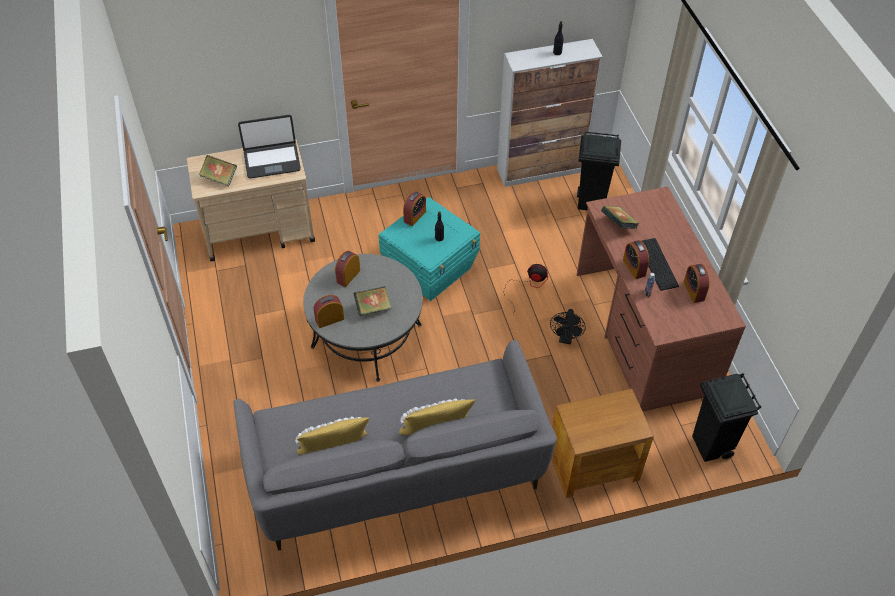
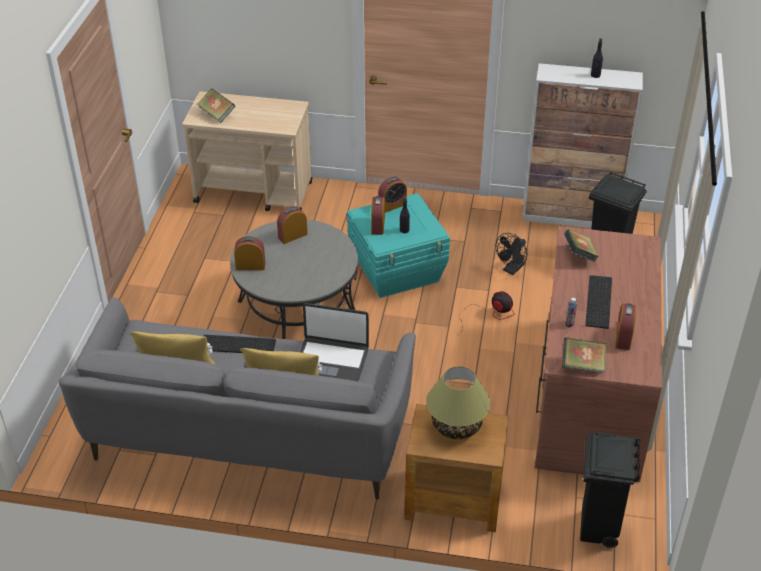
camera: 25 degrees right, 10 degrees down
laptop [238,115,301,179] -> laptop moved to [300,303,369,382]
book [354,286,391,316] -> book moved to [562,337,606,373]
black fan [550,309,586,345] -> black fan moved to [496,233,527,275]
alarm clock [623,240,649,279] -> alarm clock moved to [371,196,385,235]
none -> keyboard [204,335,276,353]
none -> table lamp [426,366,491,439]

